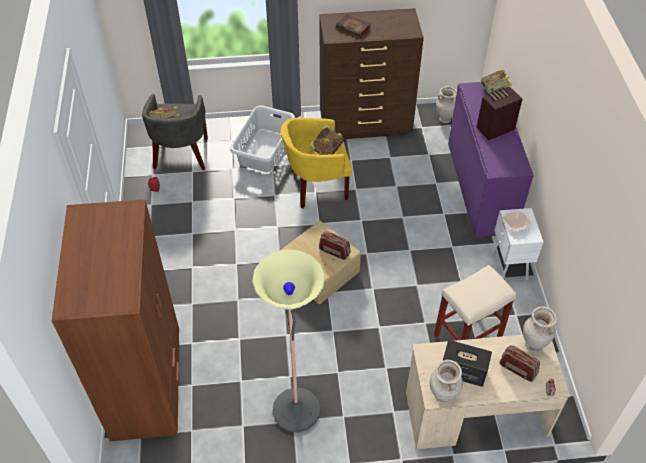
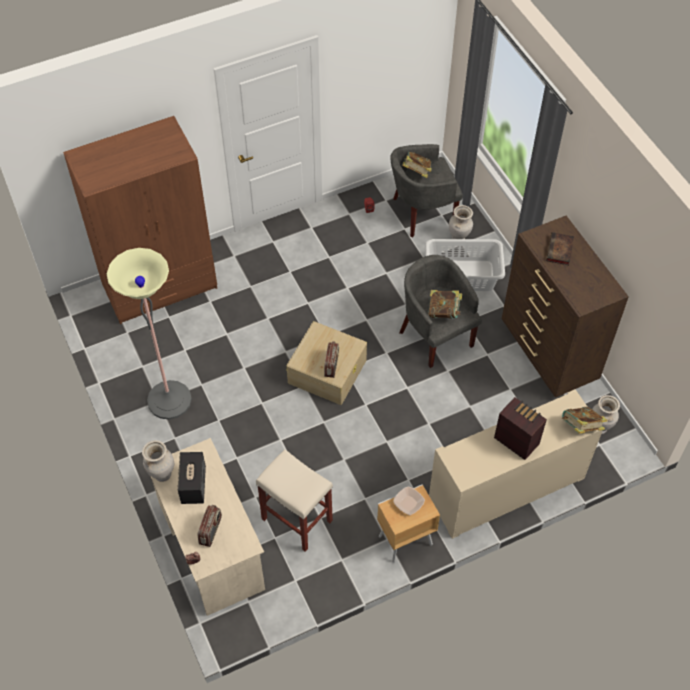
camera: 70 degrees right, 5 degrees up
yellow armchair [281,118,352,209] -> grey armchair [399,255,482,368]
purple cabinet [448,82,534,239] -> beige cabinet [429,390,603,539]
white nightstand [491,208,544,280] -> brown nightstand [377,484,440,563]
beige vase [523,306,557,353] -> beige vase moved to [449,205,473,239]

